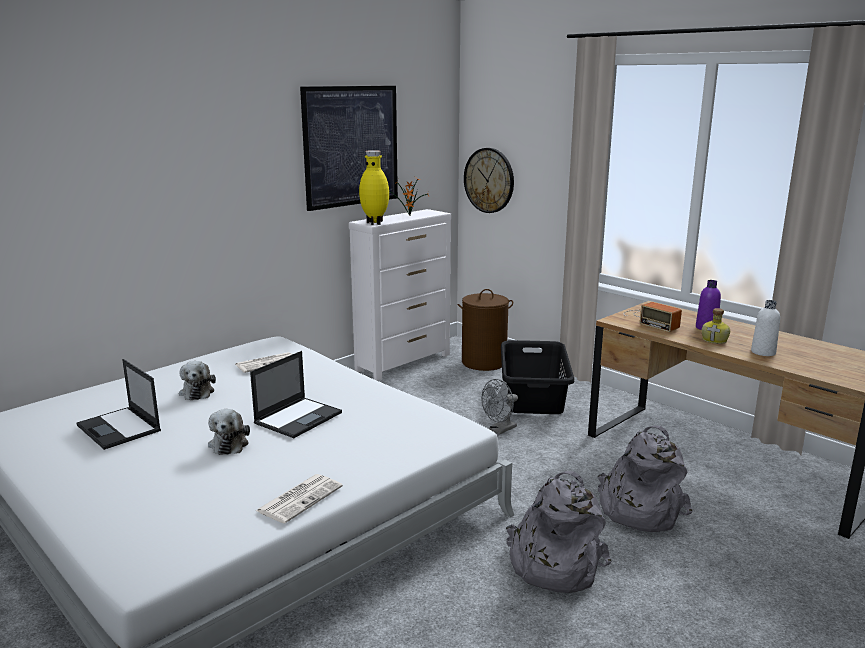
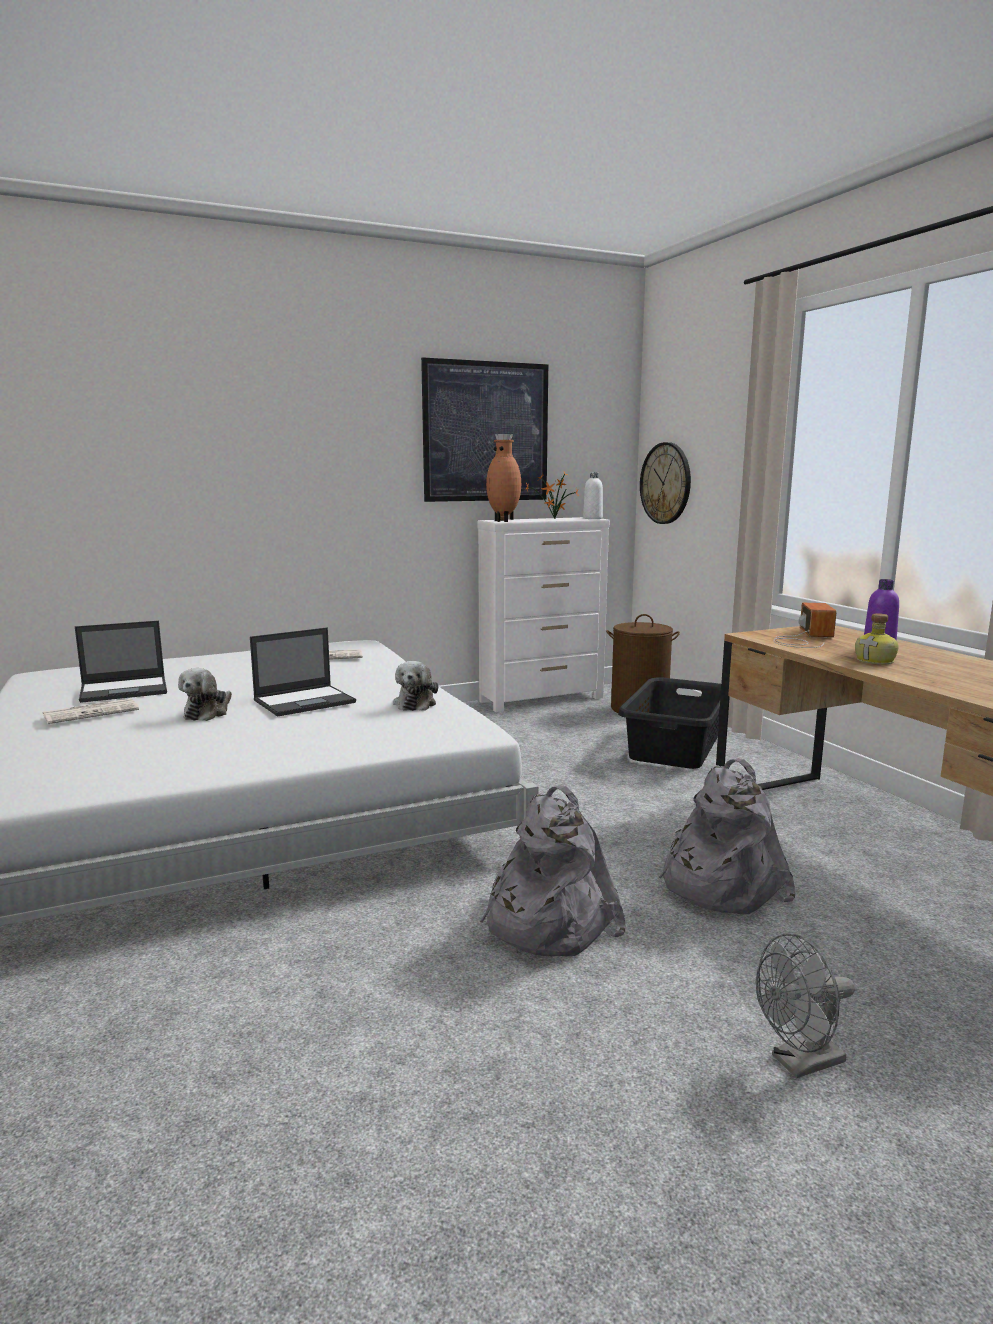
camera: 20 degrees right, 5 degrees down
laptop [76,359,161,450] -> laptop turned 90 degrees counterclockwise [75,621,167,703]
plush toy [179,361,216,400] -> plush toy moved to [393,661,438,711]
newspaper [256,474,343,524] -> newspaper moved to [43,699,139,724]
yellow vase [359,150,389,225] -> brown vase [486,434,521,522]
grey fan [481,379,518,434] -> grey fan moved to [756,933,855,1079]
radio [625,302,682,332] -> radio turned 150 degrees counterclockwise [774,603,836,648]
white bottle [751,300,780,356] -> white bottle moved to [583,472,603,519]

